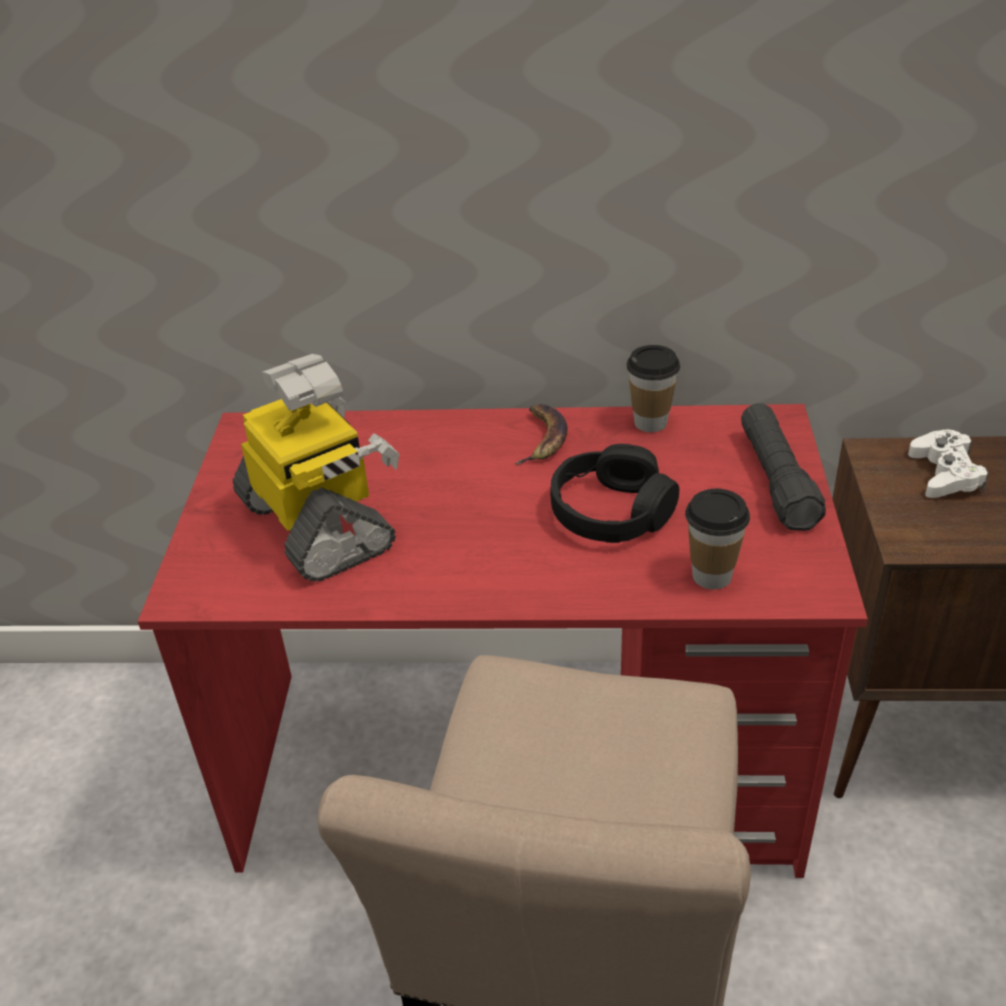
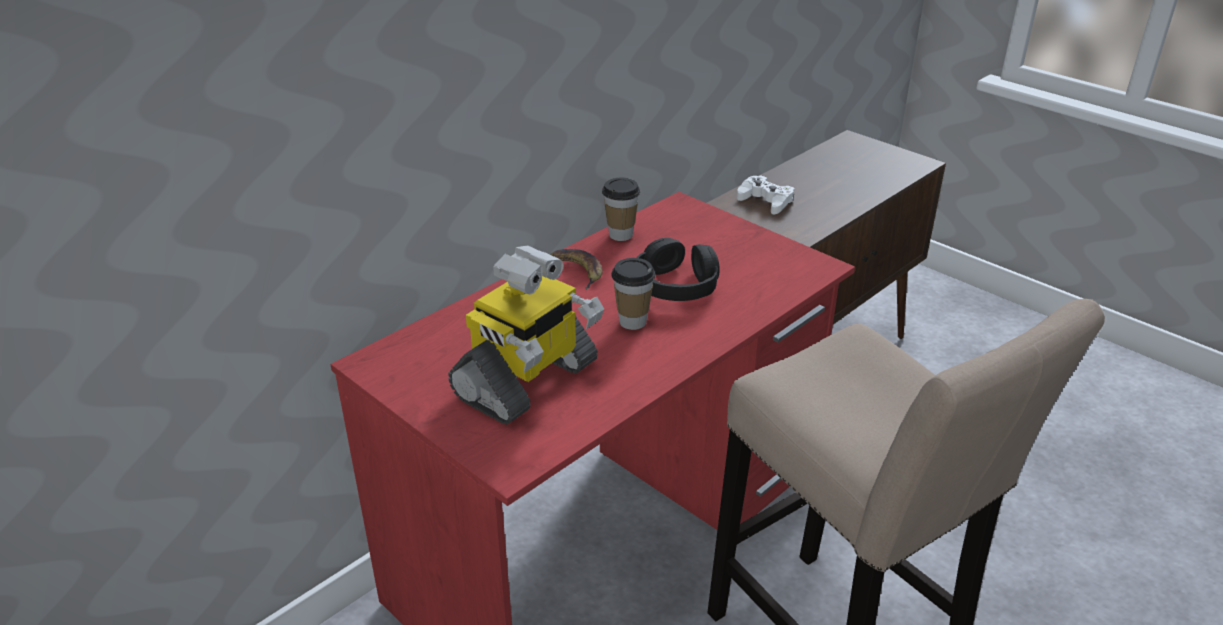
camera: 50 degrees left, 5 degrees down
toy robot [233,354,399,582] -> toy robot turned 120 degrees clockwise [448,246,604,425]
cup [685,489,750,589] -> cup moved to [611,258,656,330]
black flashlight [741,403,826,531] -> none

